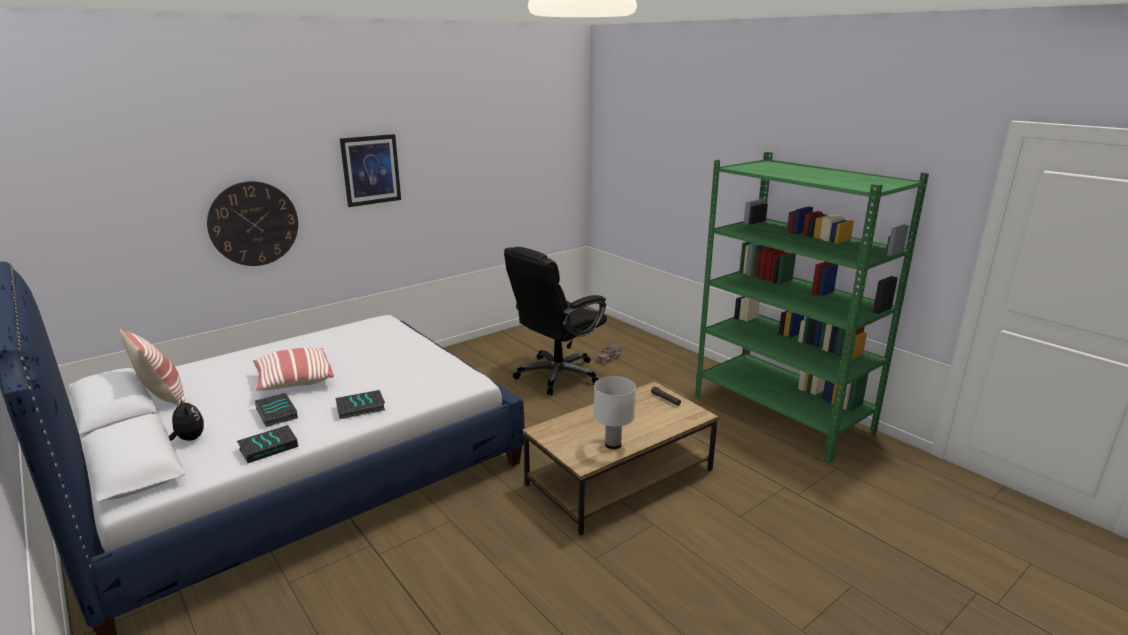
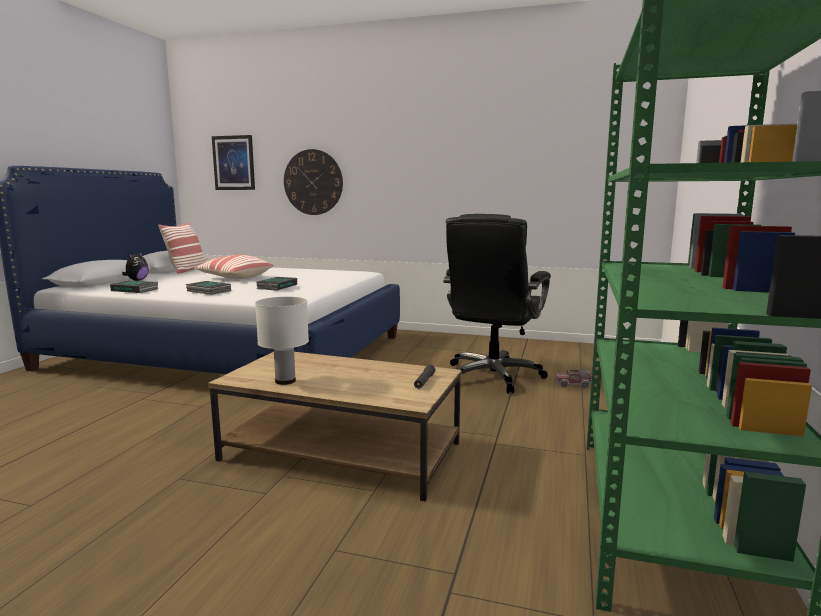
camera: 55 degrees right, 10 degrees down
book [255,393,298,427] -> book moved to [256,277,297,291]
picture [340,134,401,207] -> picture moved to [212,135,255,190]
black office chair [504,247,607,396] -> black office chair turned 75 degrees counterclockwise [443,214,551,394]

